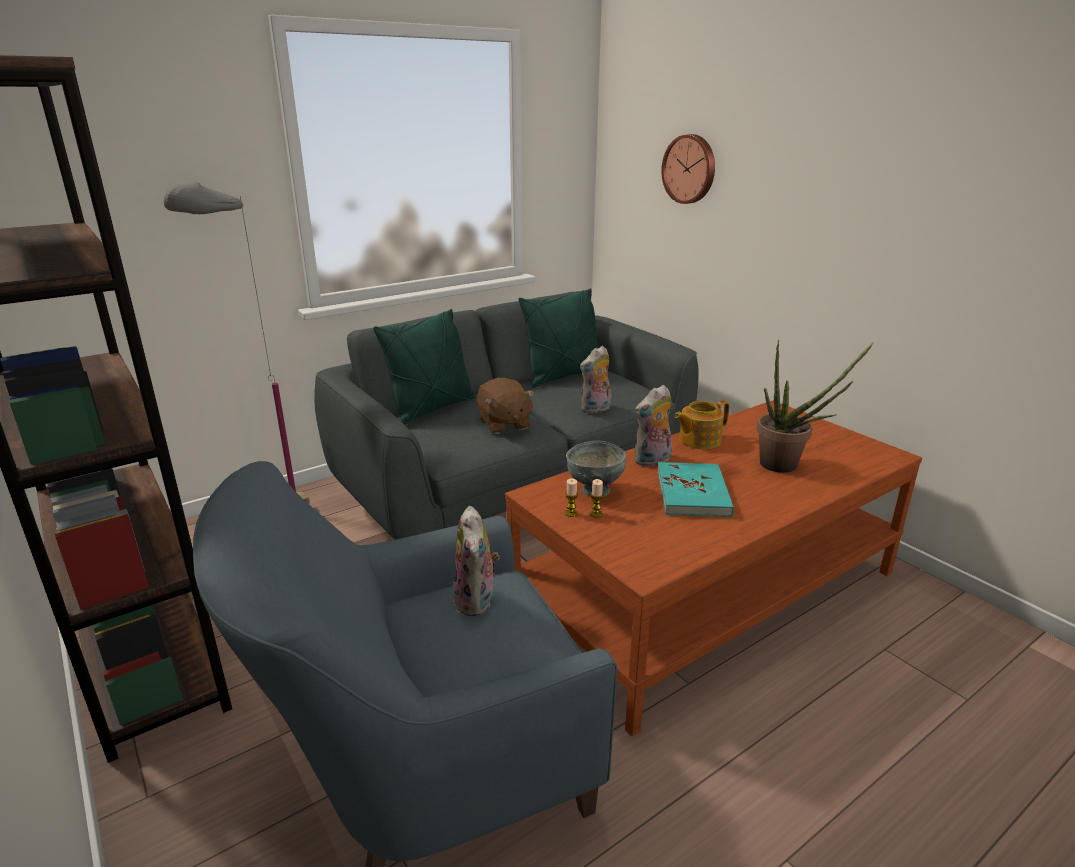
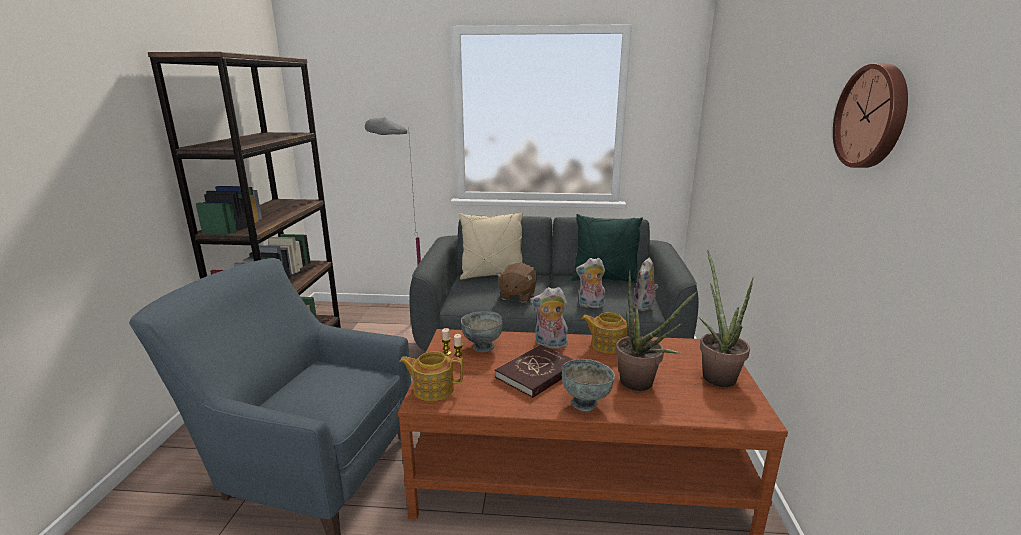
camera: 40 degrees right, 5 degrees down
green pillow [373,309,476,425] -> beige pillow [459,212,523,280]
plush toy [453,506,500,616] -> plush toy moved to [633,258,658,311]
turquoise book [657,462,734,517] -> red book [495,345,574,398]
wall clock [661,134,715,204] -> wall clock moved to [833,63,908,168]
none -> teapot [399,351,463,401]
none -> grey bowl [562,359,615,411]
none -> potted plant [699,250,754,387]

